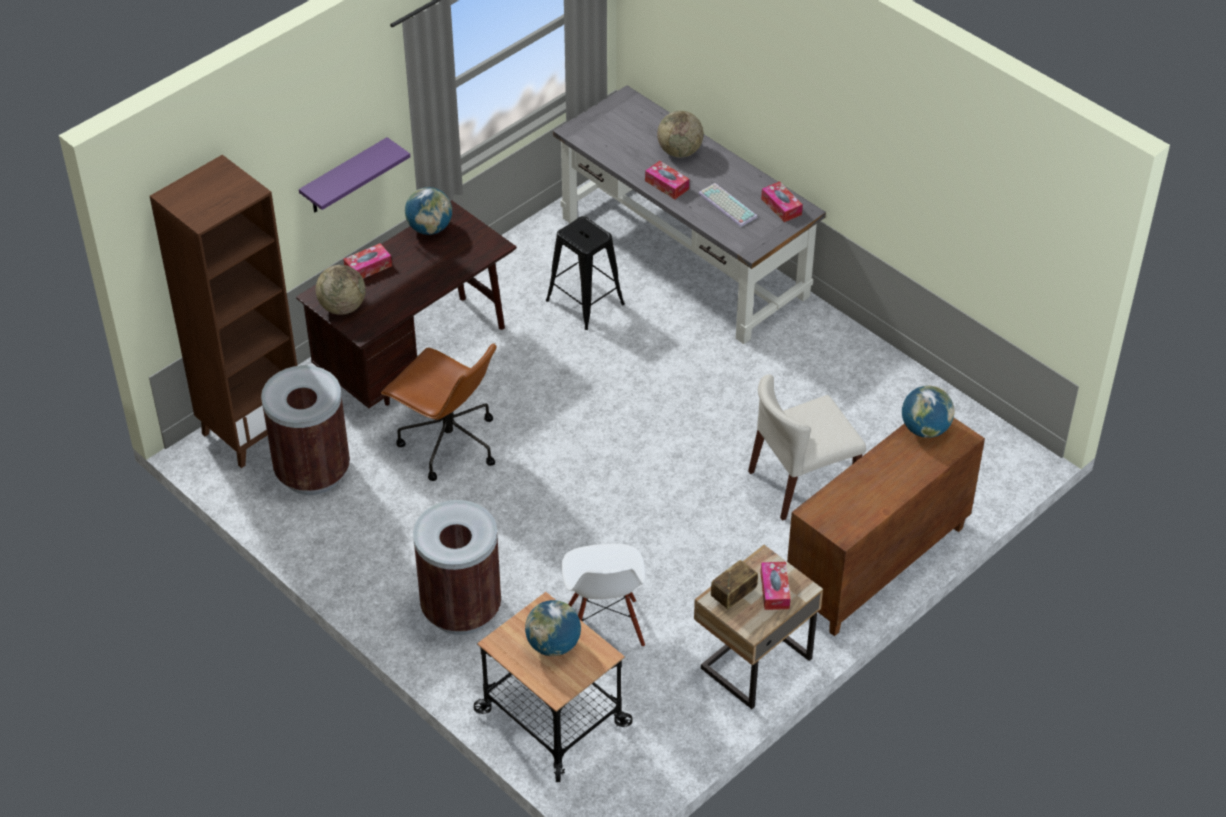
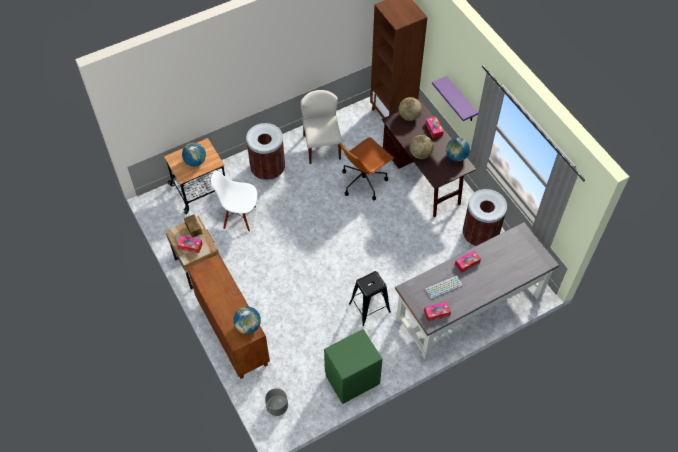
camera: 105 degrees right, 10 degrees up
brown trash can [261,365,350,495] -> brown trash can moved to [463,189,507,246]
black stool [546,216,625,330] -> black stool moved to [349,271,391,326]
globe [657,111,703,157] -> globe moved to [409,135,434,159]
beige chair [748,374,866,521] -> beige chair moved to [301,90,342,164]
none -> grey planter [265,388,288,416]
none -> green nightstand [324,329,383,404]

